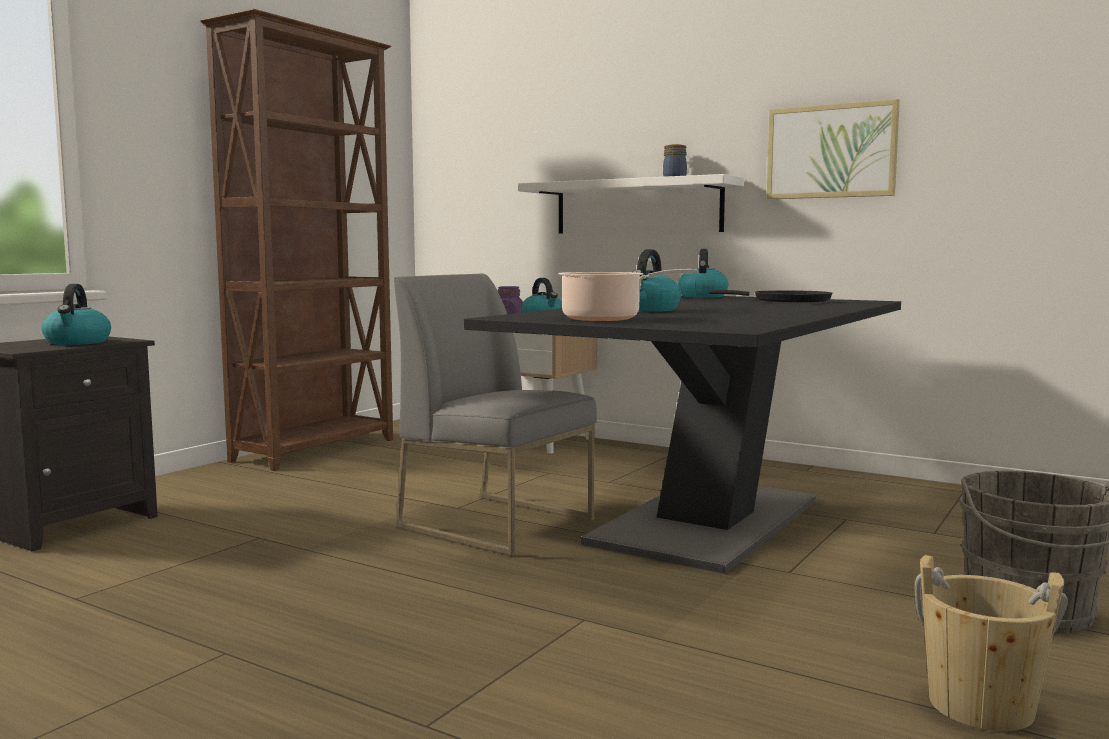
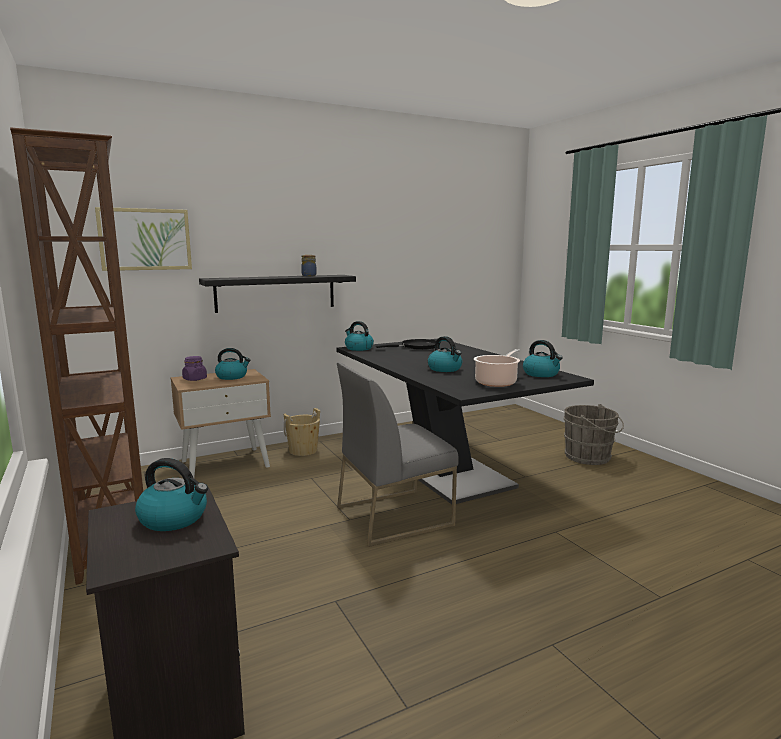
camera: 60 degrees left, 5 degrees up
white shelf [519,174,744,234] -> black shelf [199,275,356,313]
picture [766,99,900,199] -> picture moved to [95,207,192,271]
beige bucket [915,555,1068,731] -> beige bucket moved to [283,408,320,456]
none -> kettle [523,340,563,377]

